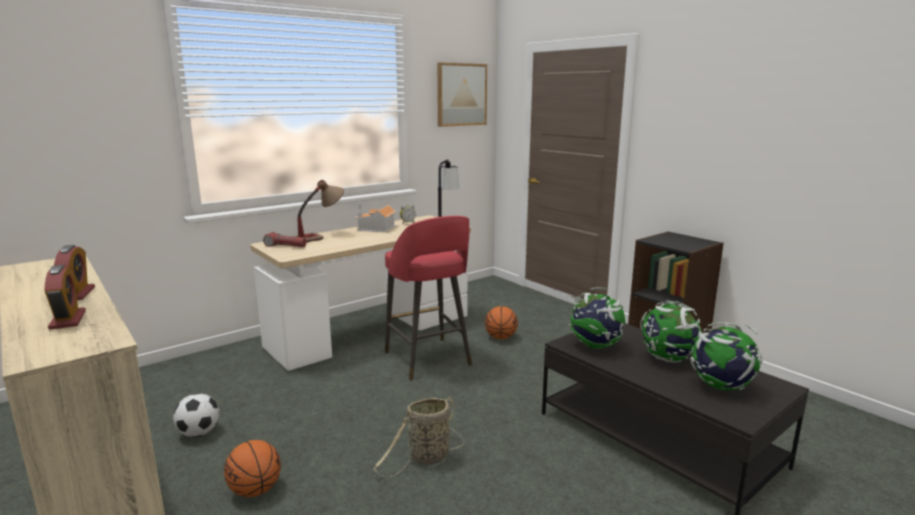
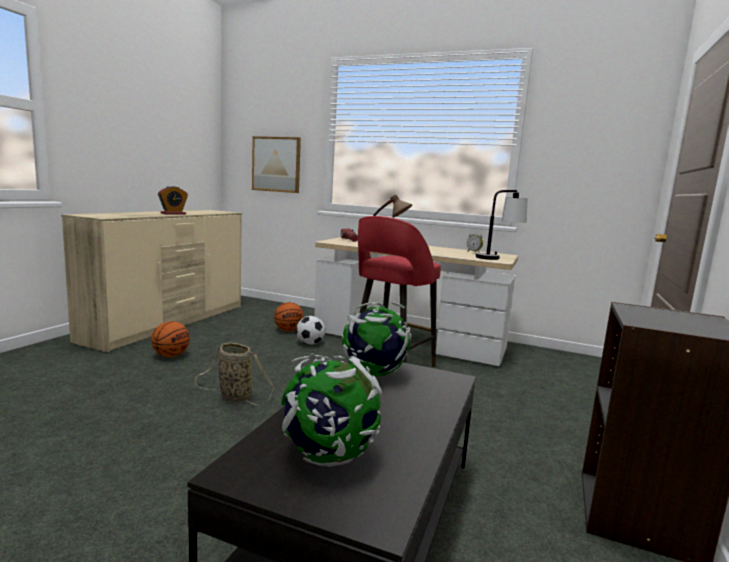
camera: 60 degrees right, 5 degrees down
alarm clock [44,265,86,330] -> none
football [173,393,219,437] -> football moved to [296,316,325,345]
toy house [354,203,397,232] -> none
picture [437,62,487,127] -> picture moved to [252,136,301,193]
basketball [485,306,518,339] -> basketball moved to [274,302,304,332]
globe [640,301,701,362] -> none

